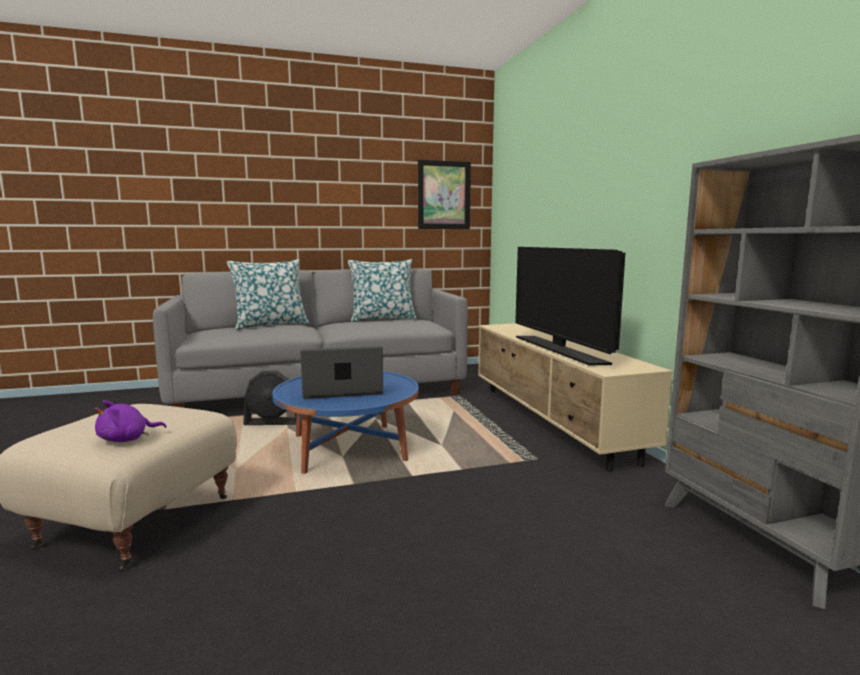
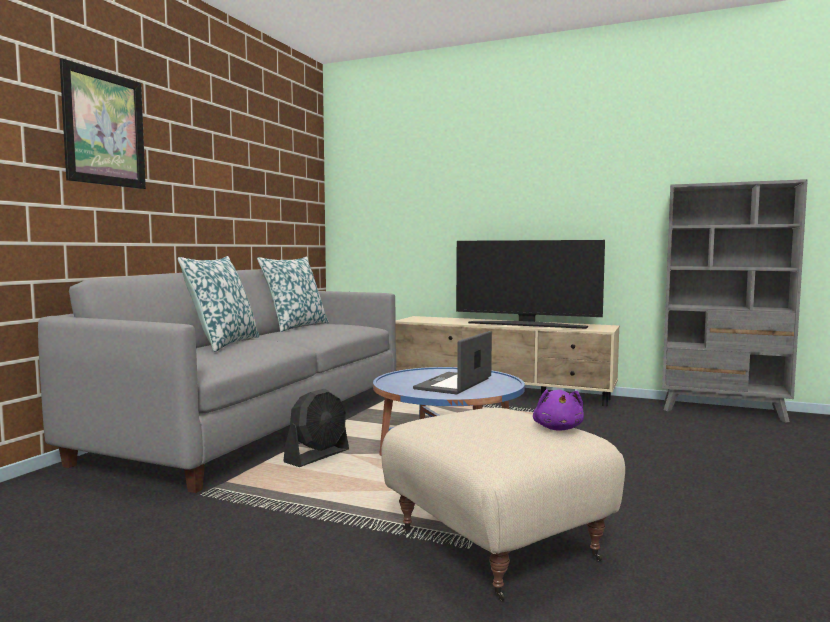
camera: 50 degrees left, 5 degrees down
picture [418,160,471,229] -> picture moved to [60,58,146,189]

